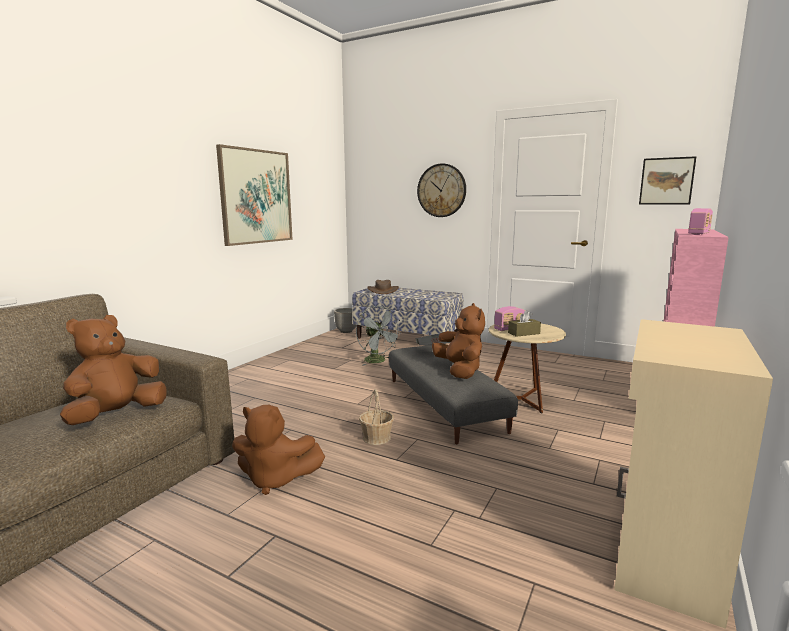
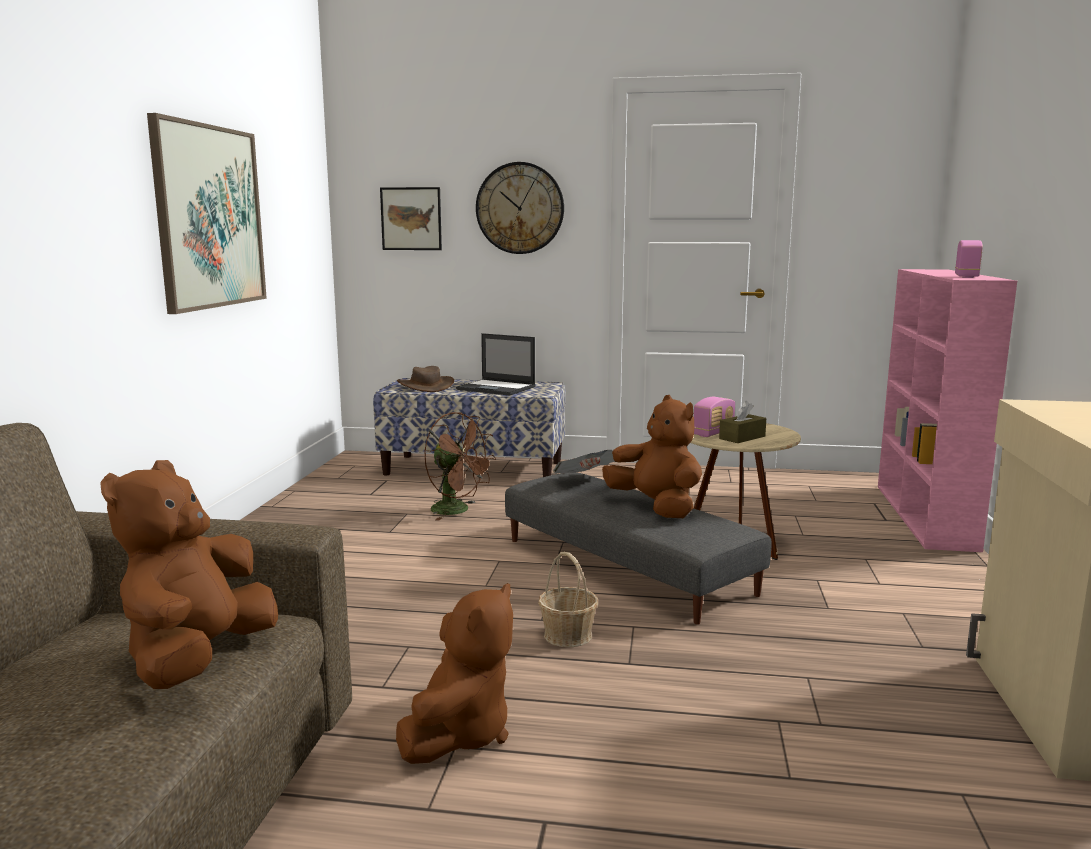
camera: 20 degrees left, 0 degrees up
brown plush toy [232,405,325,495] -> brown plush toy turned 60 degrees counterclockwise [396,583,513,764]
planter [334,308,356,333] -> none
grey fan [356,306,402,366] -> brown fan [424,412,496,521]
picture [639,156,696,205] -> picture moved to [380,187,442,250]
none -> laptop [456,333,535,396]

